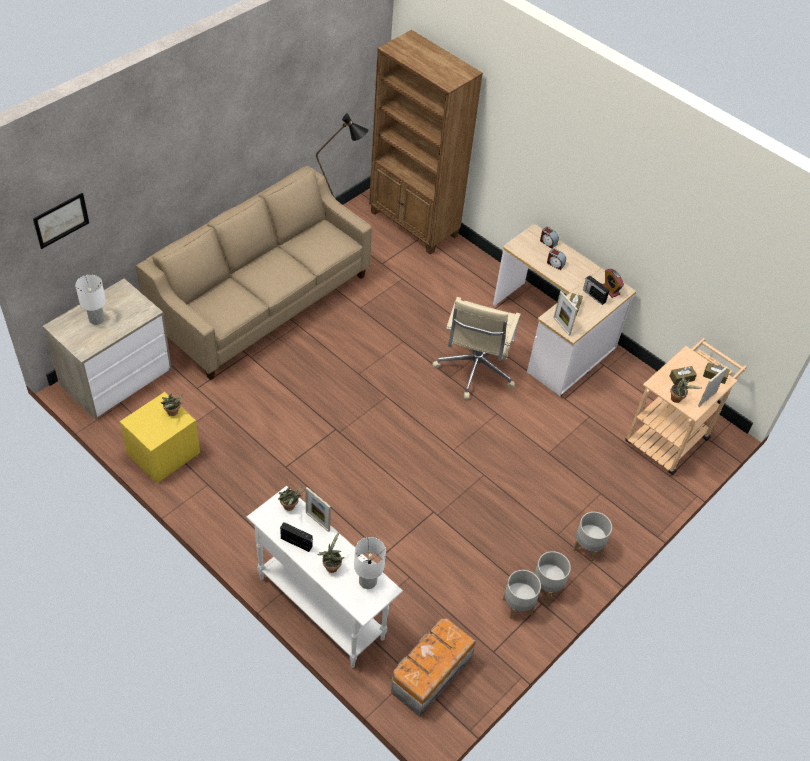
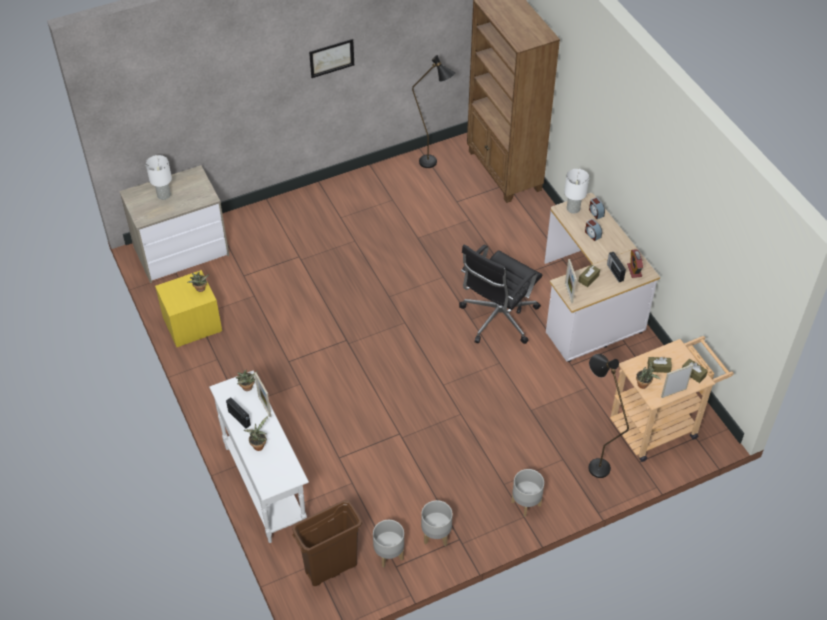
camera: 25 degrees right, 0 degrees up
picture [33,193,89,249] -> picture moved to [309,39,354,78]
beige sofa [135,166,372,380] -> none
white table lamp [354,537,386,589] -> white table lamp moved to [564,169,589,214]
storage box [391,618,476,717] -> brown trash can [292,500,362,586]
beige office chair [432,297,521,399] -> black office chair [459,244,542,344]
grey planter [534,551,571,602] -> grey planter moved to [373,520,404,567]
none -> black floor lamp [588,354,629,478]

